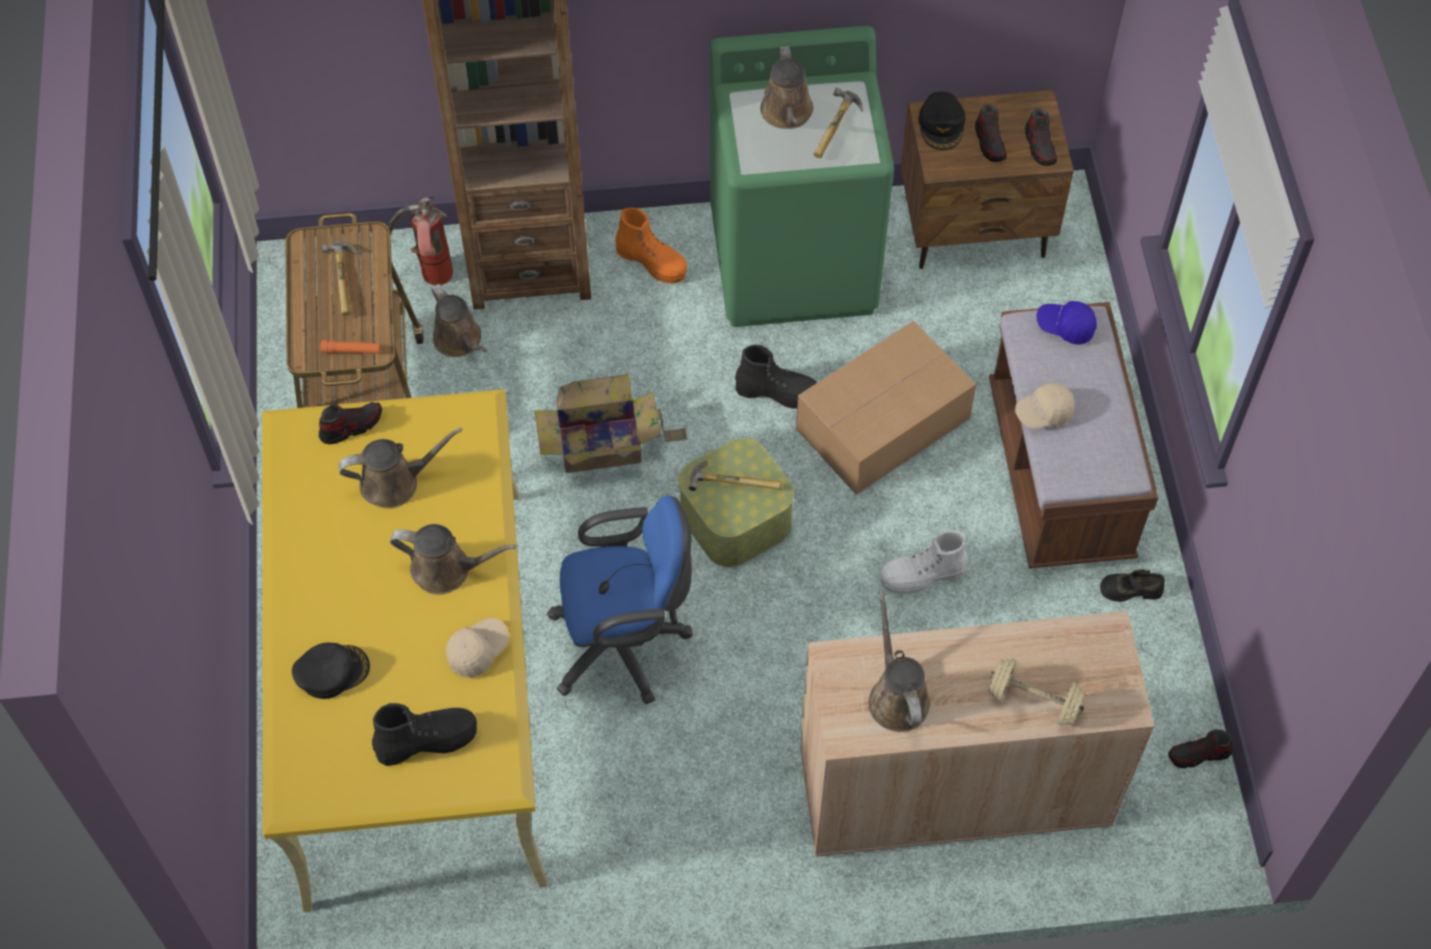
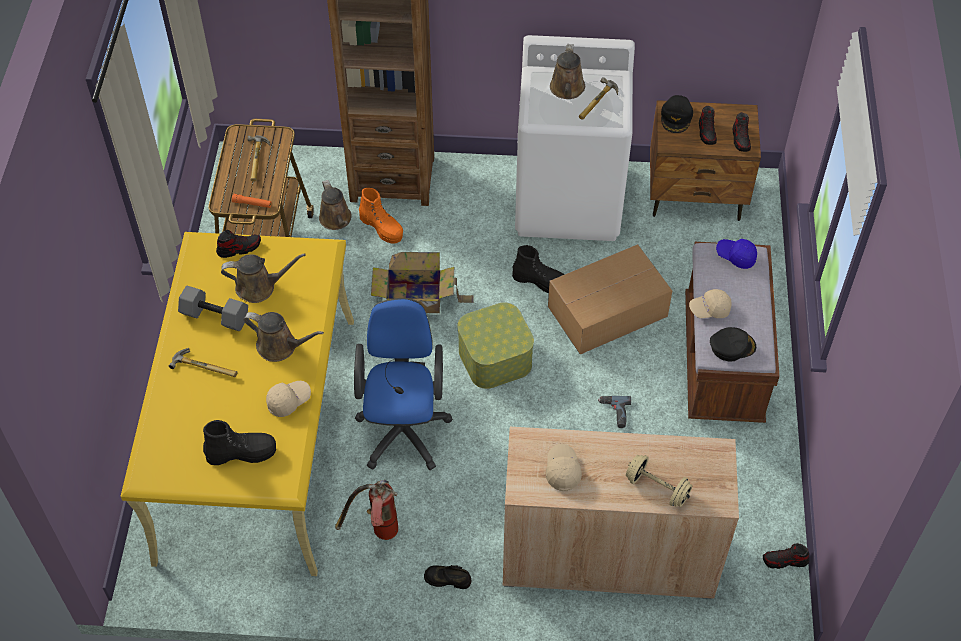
camera: 10 degrees right, 5 degrees down
black cap [292,643,370,699] -> black cap moved to [710,327,756,362]
fire extinguisher [388,196,453,285] -> fire extinguisher moved to [335,480,398,540]
blue office chair [547,496,693,704] -> blue office chair turned 90 degrees counterclockwise [354,298,453,470]
orange boot [615,208,687,283] -> orange boot moved to [359,188,403,244]
hammer [688,460,782,491] -> hammer moved to [169,348,237,377]
green washing machine [710,26,894,327] -> white washing machine [515,35,635,241]
brown watering can [869,591,930,732] -> beige cap [546,444,582,491]
white boot [880,530,968,594] -> power drill [598,396,631,428]
black shoe [1100,569,1165,602] -> black shoe moved to [424,565,471,589]
none -> grey dumbbell [178,286,248,331]

